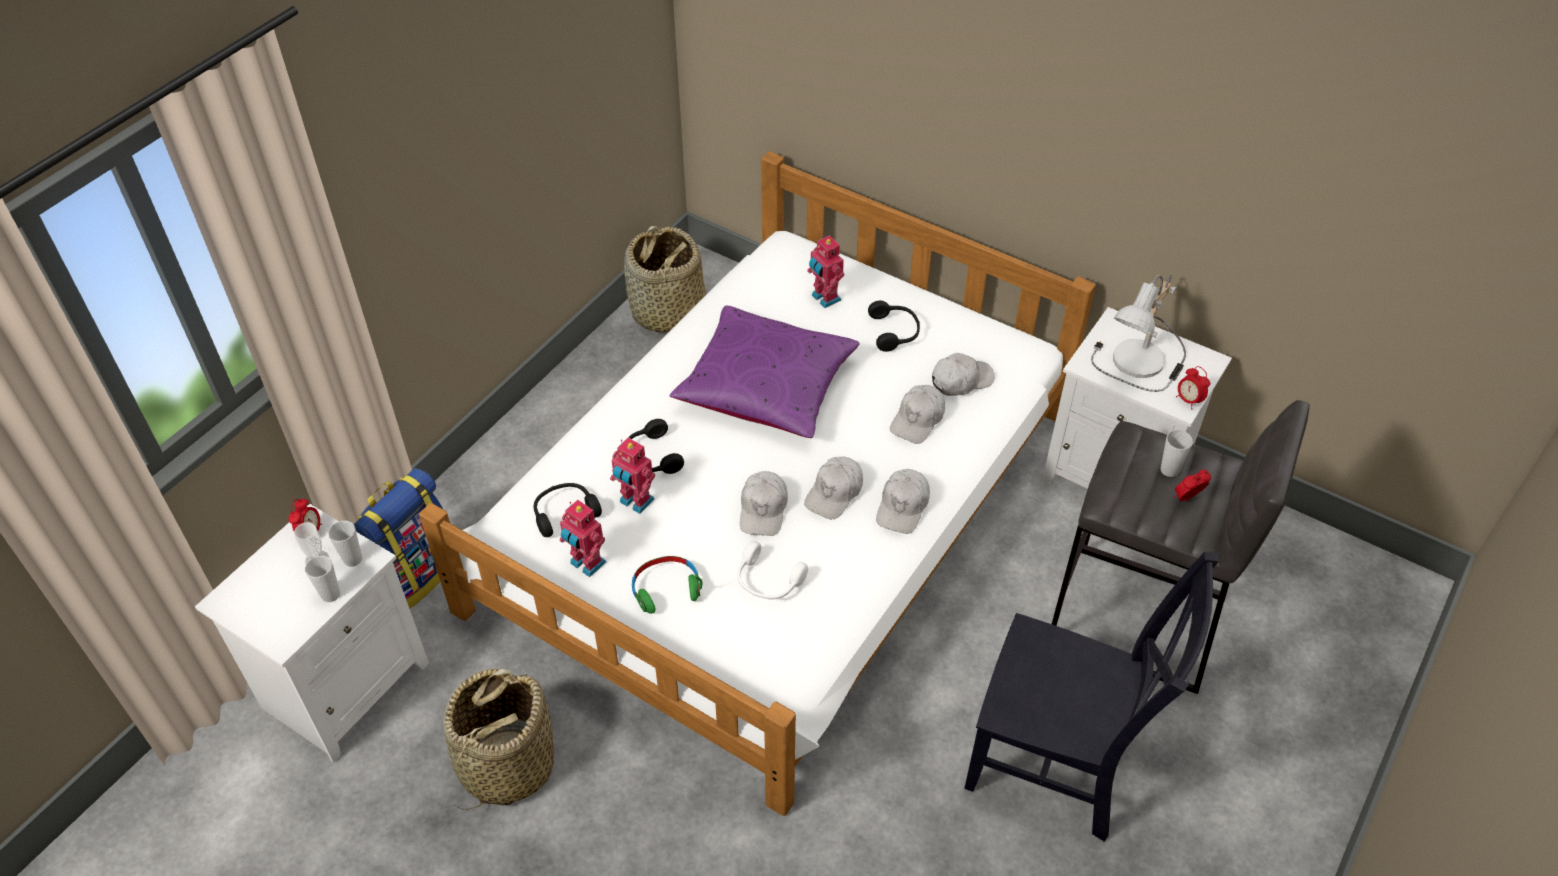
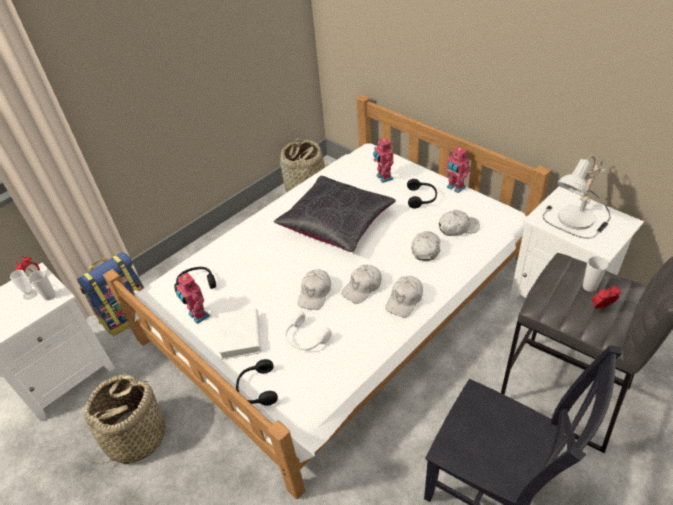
camera: 15 degrees right, 5 degrees down
cup [305,556,340,602] -> none
toy robot [610,438,655,514] -> toy robot moved to [444,147,470,193]
black headphones [628,419,684,474] -> black headphones moved to [236,359,278,406]
green headphones [632,556,703,614] -> white book [218,308,261,360]
purple pillow [669,306,860,438] -> black pillow [274,176,396,252]
white cap [890,385,945,444] -> white cap turned 150 degrees clockwise [411,231,440,261]
alarm clock [1176,366,1210,409] -> none

